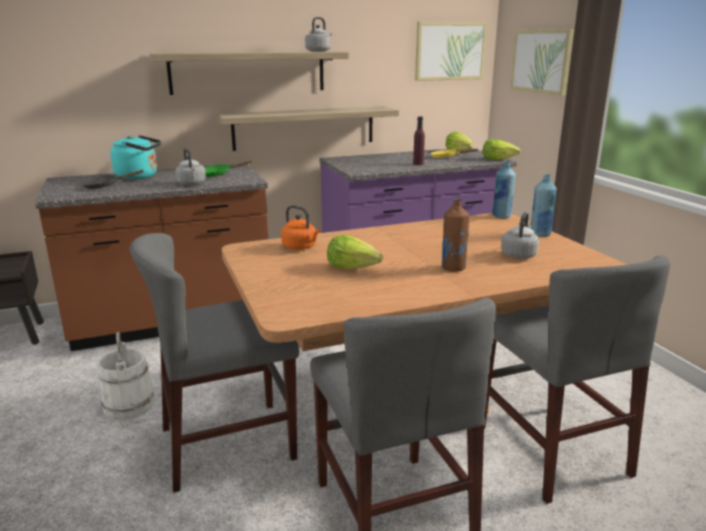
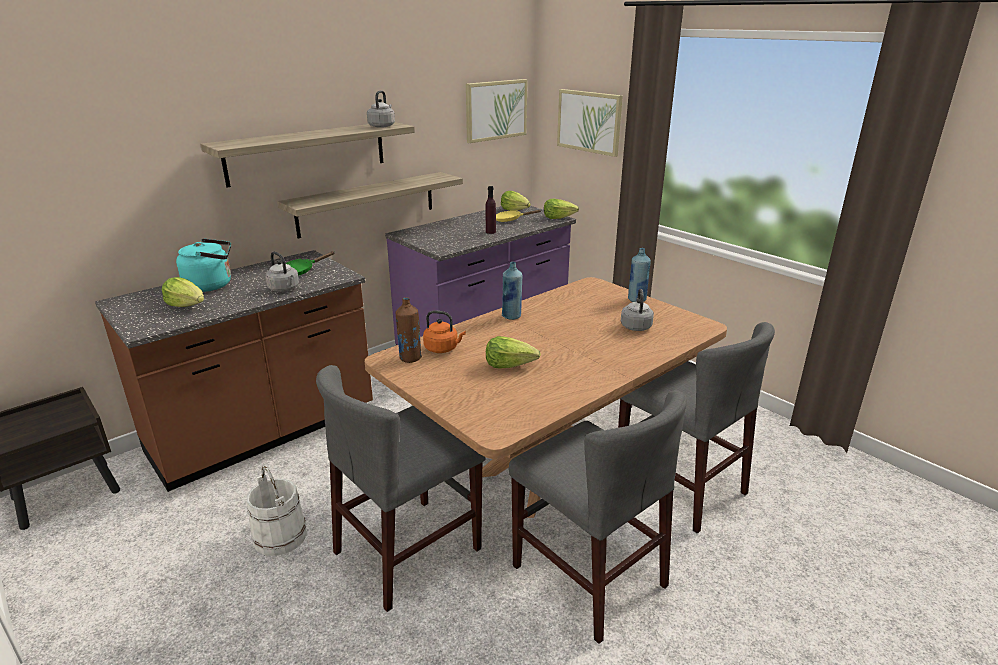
camera: 20 degrees left, 5 degrees up
black frying pan [82,170,144,189] -> lettuce [162,277,204,307]
brown bottle [442,198,469,272] -> brown bottle moved to [396,297,422,363]
blue bottle [492,161,516,219] -> blue bottle moved to [502,262,522,320]

